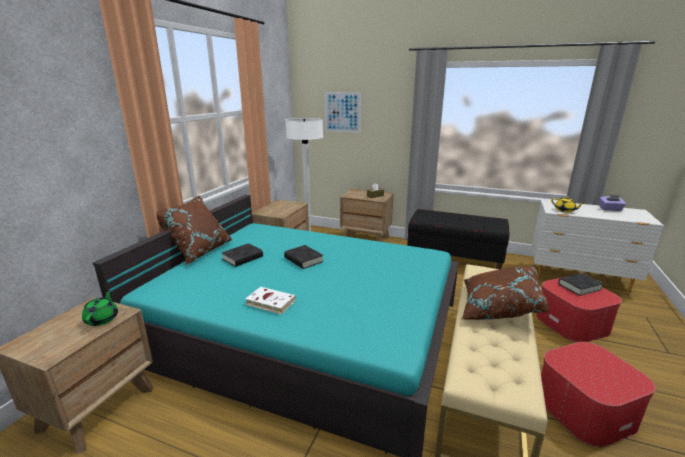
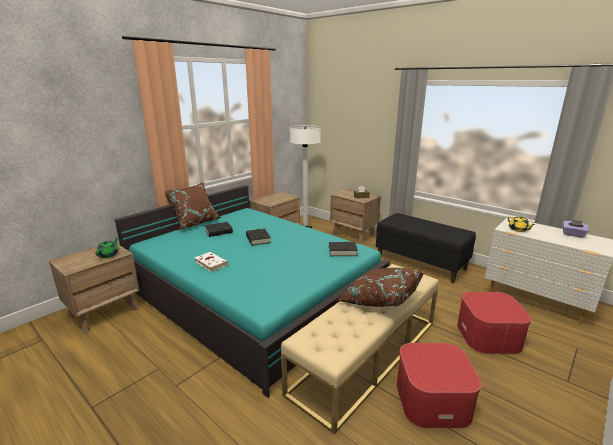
camera: 20 degrees right, 0 degrees up
picture [325,92,361,133] -> none
black book [558,273,604,296] -> black book moved to [329,242,358,256]

